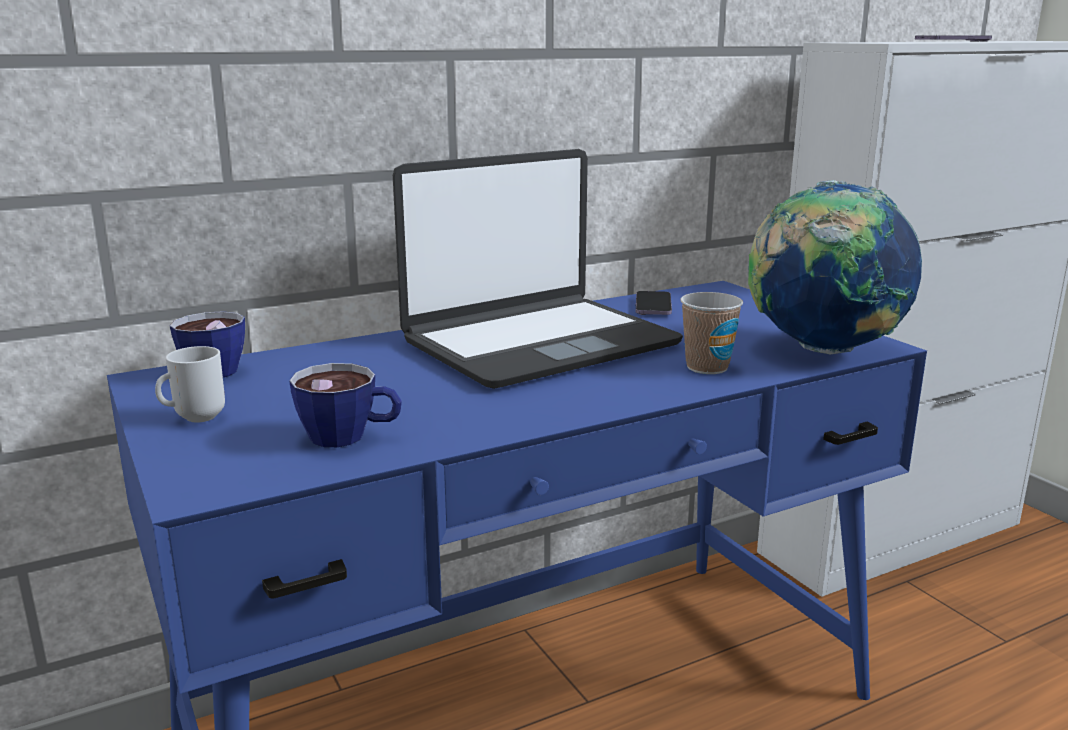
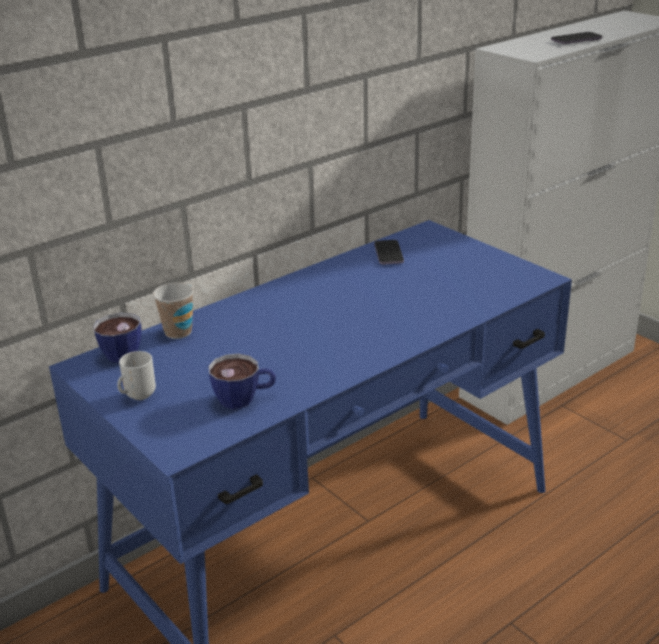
camera: 10 degrees left, 10 degrees up
laptop [393,149,683,389] -> none
cup [681,292,743,374] -> cup moved to [153,283,194,339]
globe [748,180,922,355] -> none

